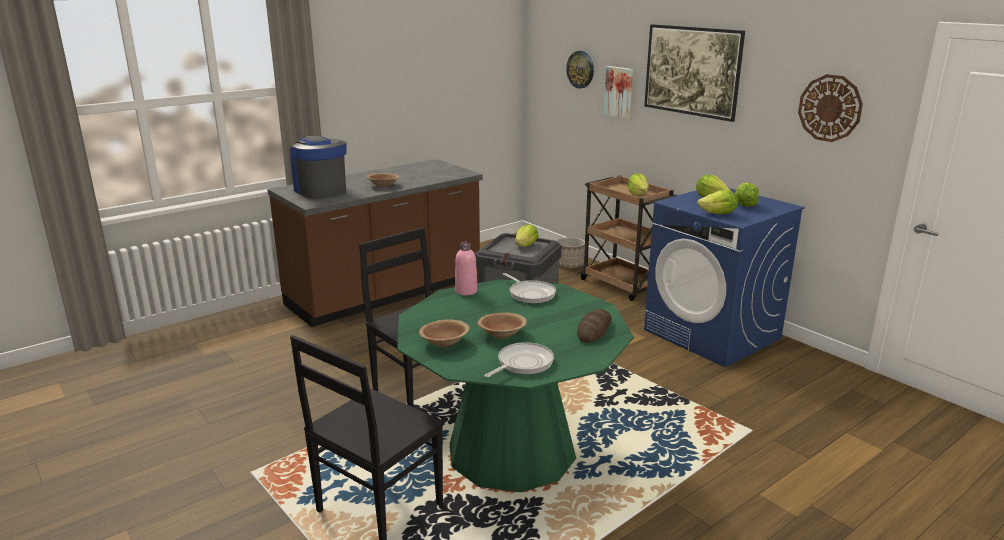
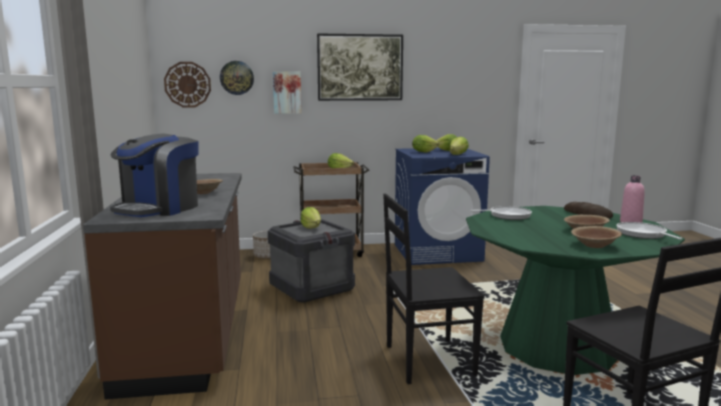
camera: 60 degrees left, 10 degrees down
coffee machine [290,135,347,199] -> coffee machine turned 60 degrees counterclockwise [110,134,199,217]
pink bottle [455,242,477,295] -> pink bottle moved to [620,175,645,222]
wall clock [798,74,863,142] -> wall clock moved to [164,62,211,107]

